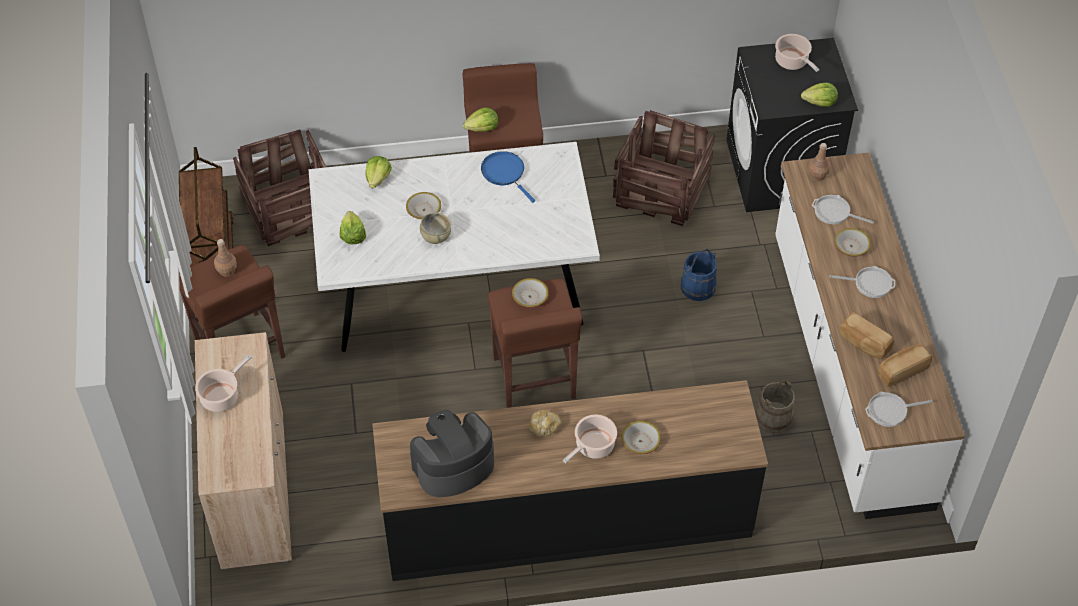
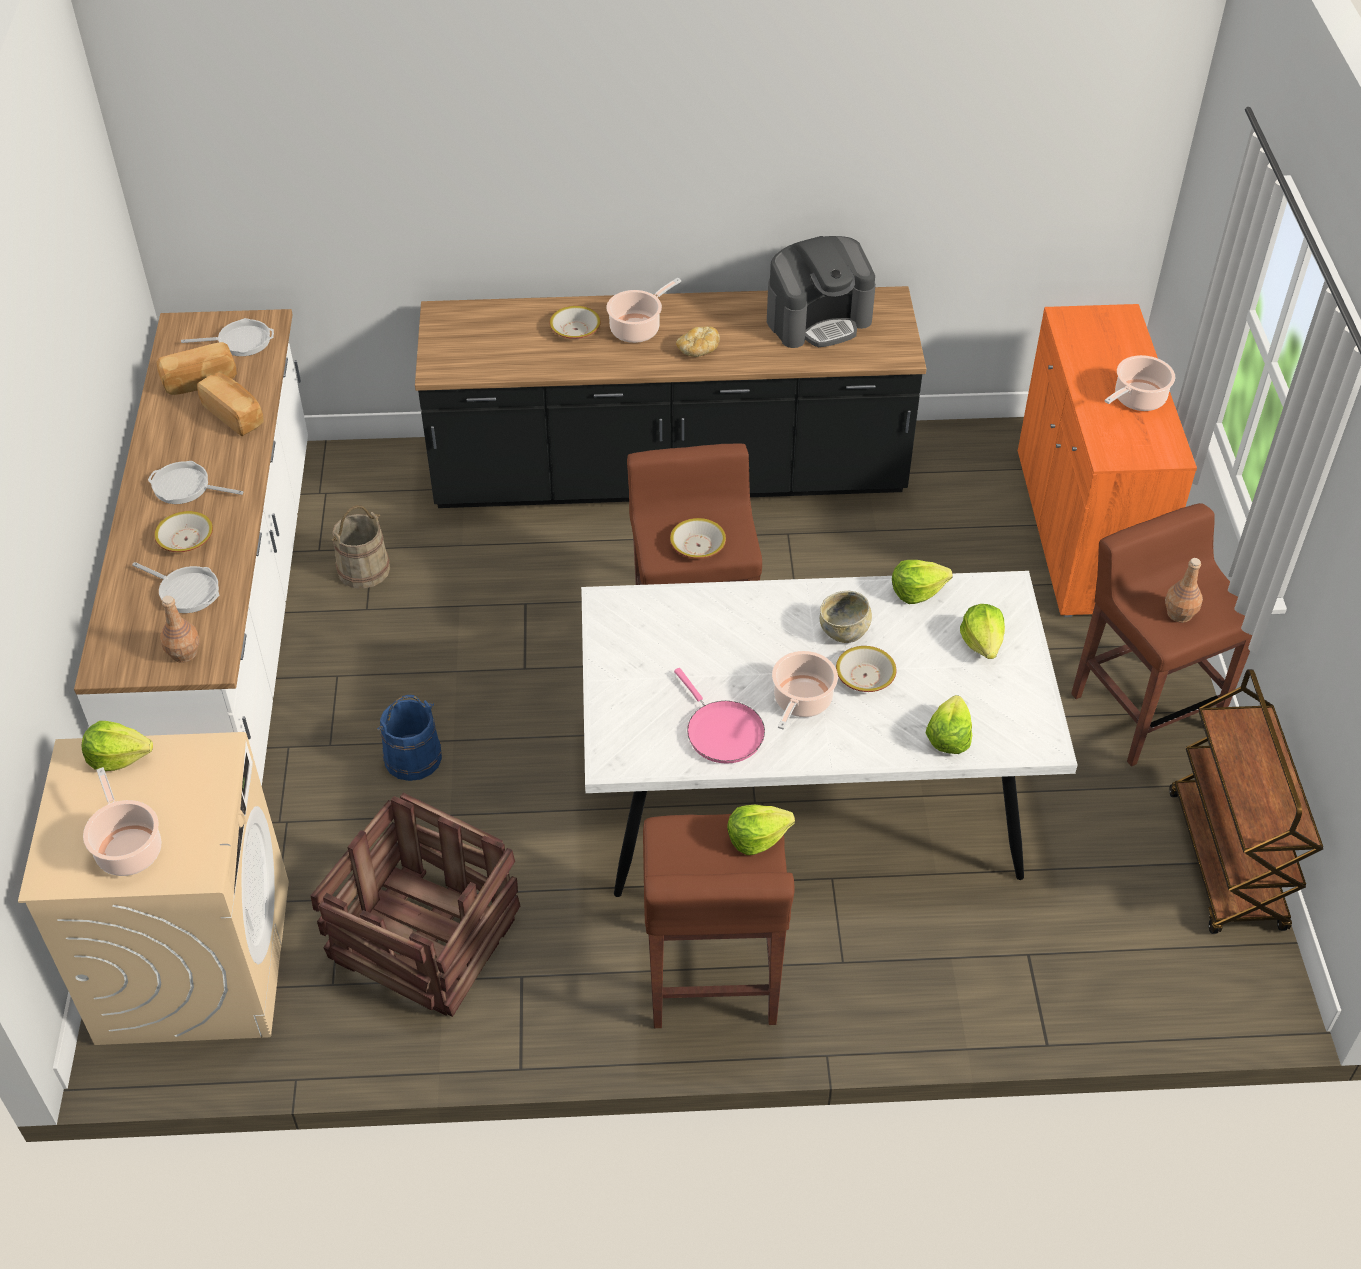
camera: 175 degrees left, 5 degrees down
beige cabinet [195,332,292,570] -> orange cabinet [1018,304,1197,617]
crate [233,129,326,246] -> none
blue frying pan [481,151,535,203] -> pink frying pan [674,668,765,764]
black washing machine [726,38,858,212] -> beige washing machine [18,732,289,1045]
none -> cooking pot [772,651,838,730]
none -> lettuce [892,560,953,604]

